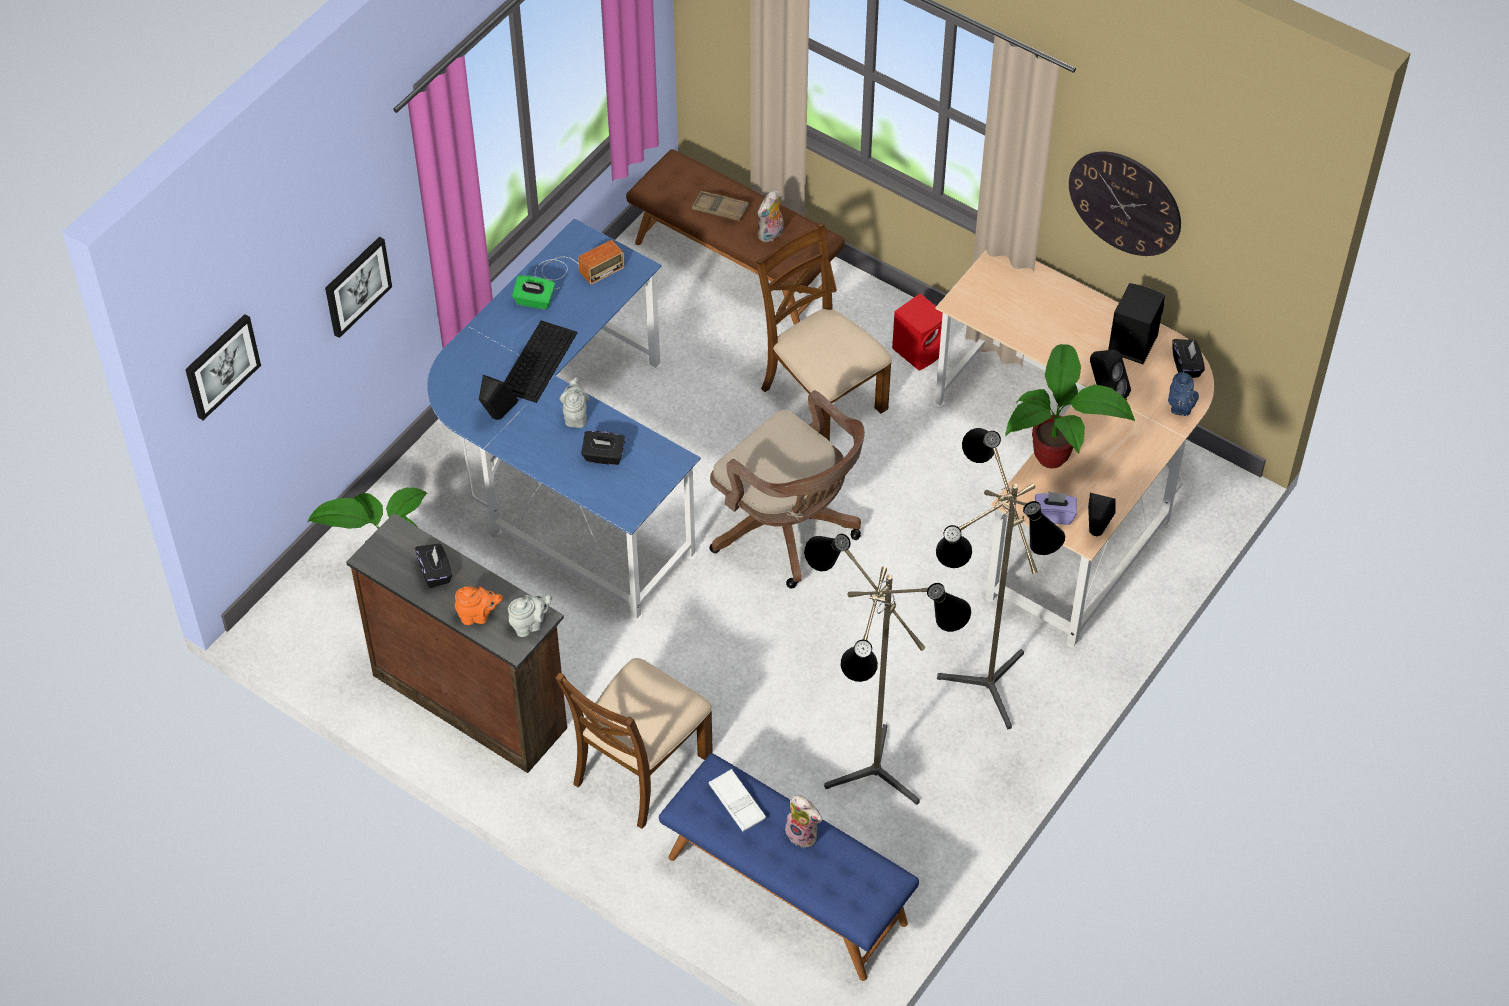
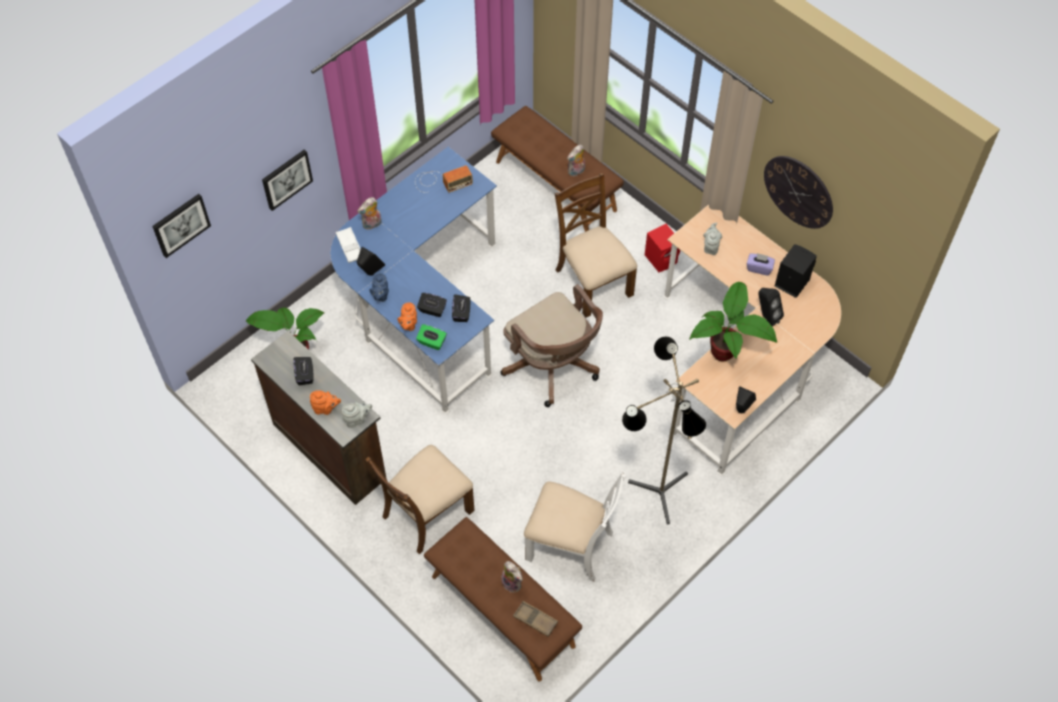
camera: 10 degrees right, 5 degrees up
keyboard [504,320,578,403] -> none
green tissue box [512,275,555,310] -> green tissue box moved to [416,324,447,350]
grey teapot [560,377,589,428] -> grey teapot moved to [703,223,722,255]
blue bench [659,753,919,981] -> brown bench [424,517,582,681]
brown tray [692,191,749,221] -> brown tray moved to [513,601,558,637]
white tray [709,769,766,832] -> white tray moved to [336,227,361,263]
floor lamp [804,534,971,805] -> white chair [524,473,626,582]
purple tissue box [1035,491,1077,525] -> purple tissue box moved to [747,253,775,276]
blue teapot [1168,372,1199,416] -> blue teapot moved to [369,273,389,302]
black tissue box [1172,339,1205,378] -> black tissue box moved to [452,294,470,322]
none -> plush toy [357,197,382,230]
none -> orange teapot [398,302,417,331]

